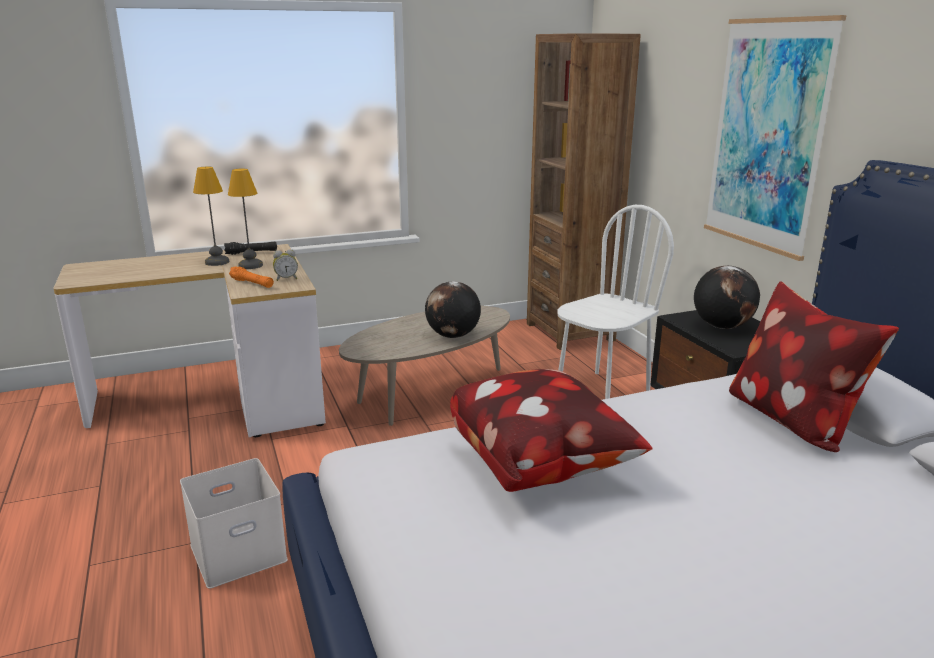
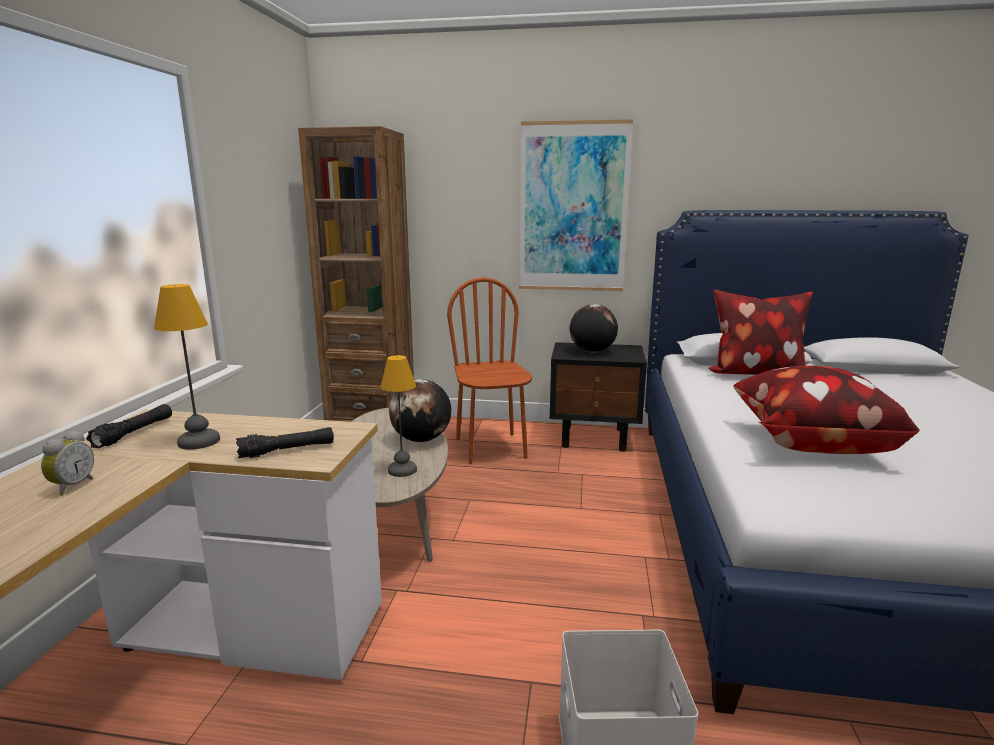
camera: 60 degrees left, 5 degrees down
table lamp [193,167,229,266] -> table lamp moved to [380,355,417,477]
orange flashlight [229,266,274,288] -> black flashlight [236,427,334,458]
alarm clock [273,249,298,281] -> alarm clock moved to [41,430,94,495]
white chair [558,205,674,399] -> brown chair [447,277,532,464]

